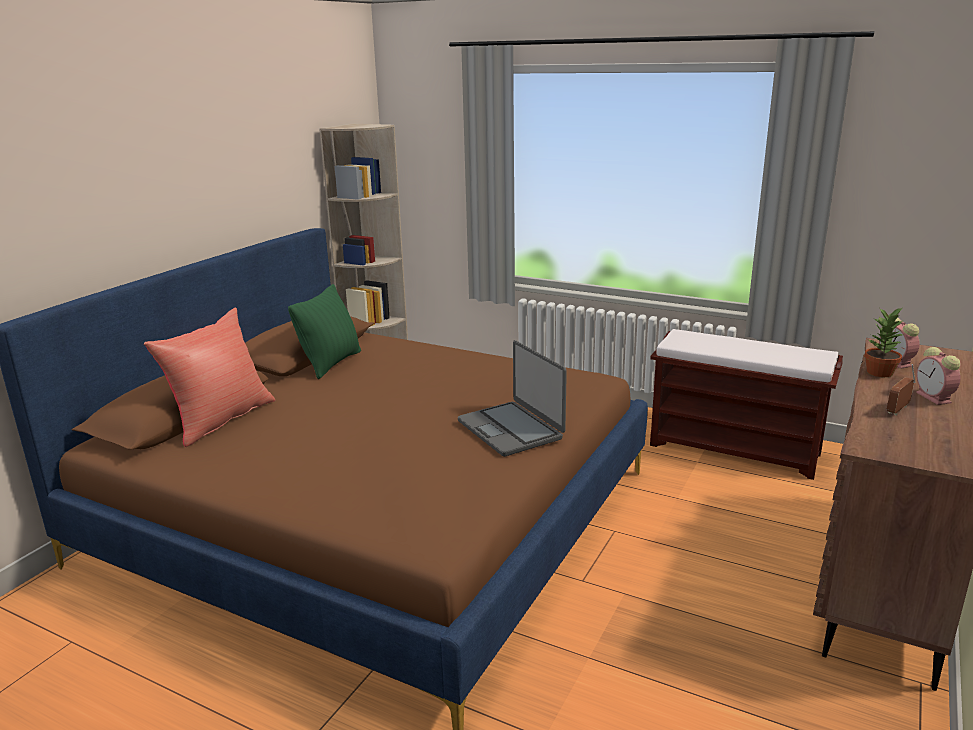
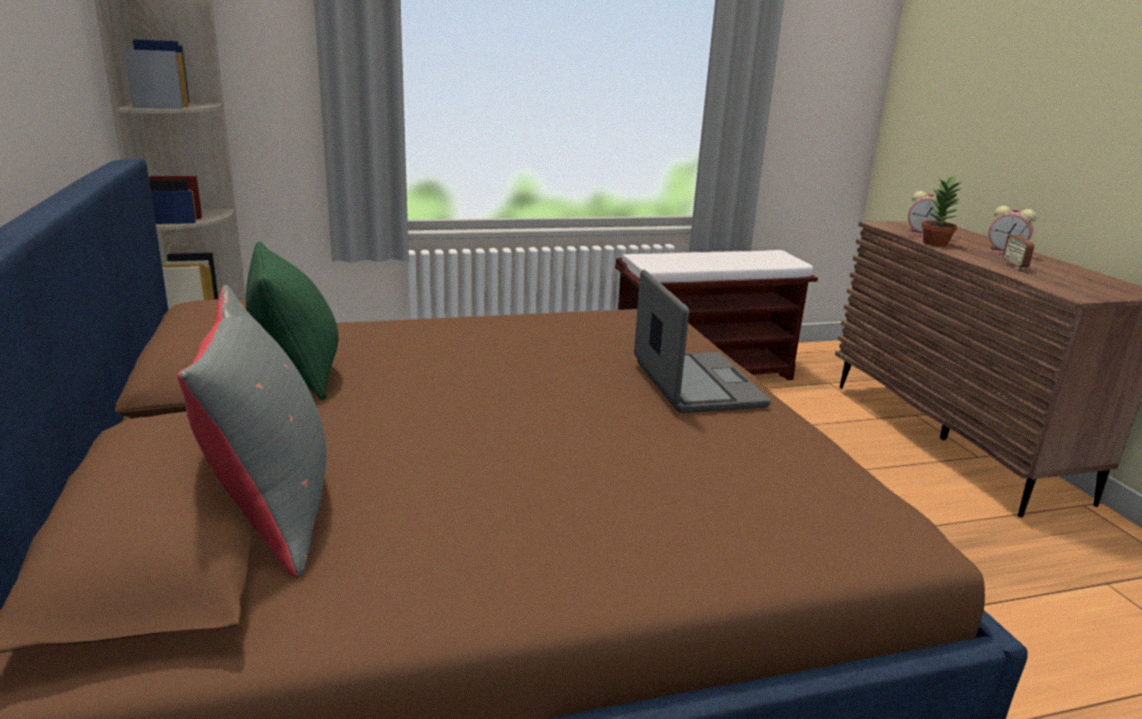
camera: 45 degrees left, 0 degrees up
red pillow [144,308,275,447] -> grey pillow [177,285,326,578]
laptop [458,340,567,457] -> laptop turned 120 degrees counterclockwise [634,270,771,413]

